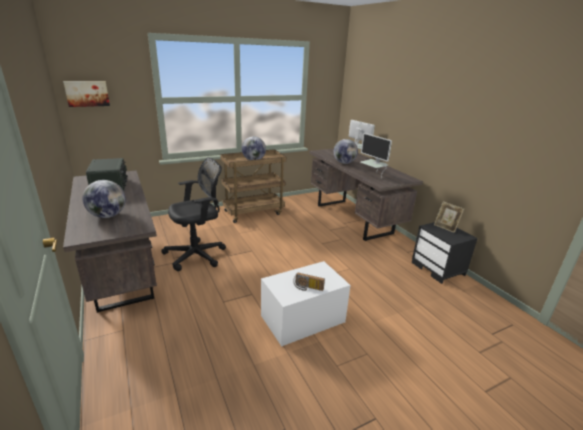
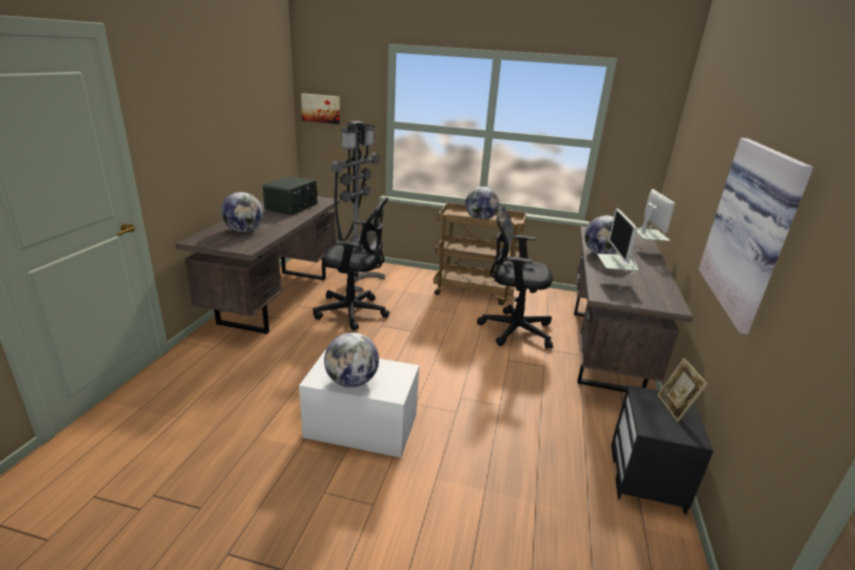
camera: 40 degrees right, 0 degrees up
radio [293,272,325,291] -> globe [324,333,379,388]
none -> grey floor lamp [331,121,385,292]
none -> black office chair [477,206,553,349]
none -> picture [698,138,813,334]

